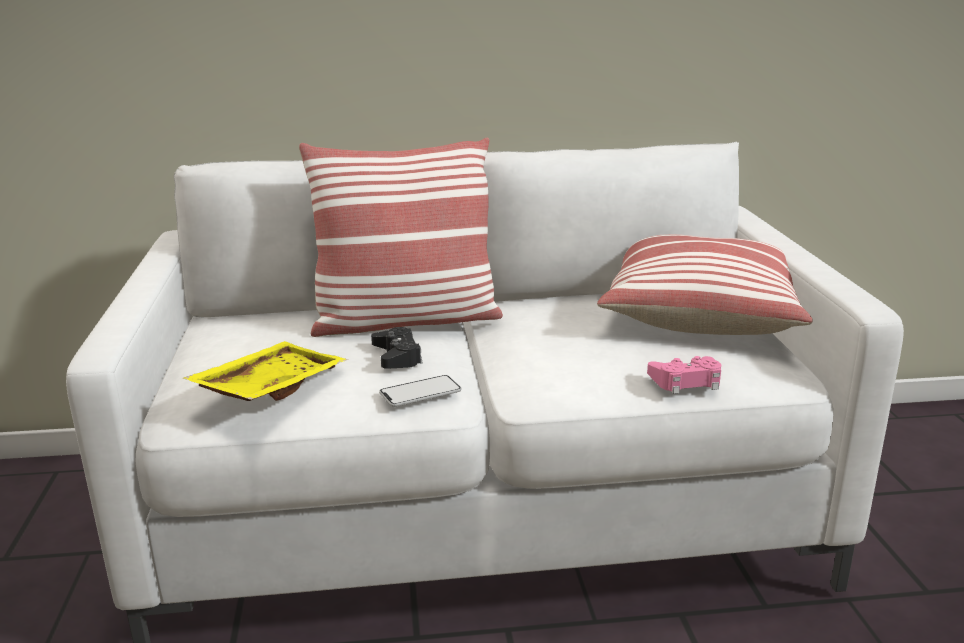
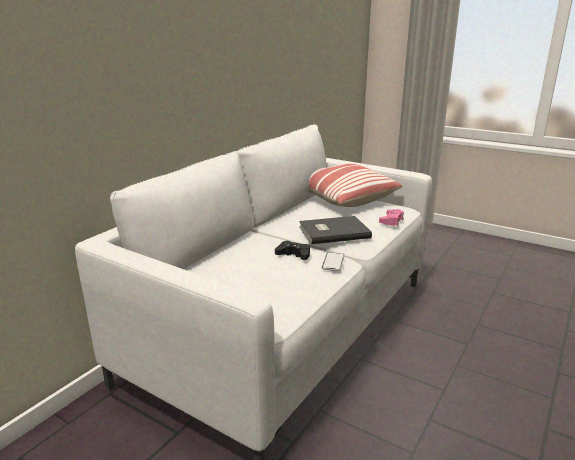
camera: 50 degrees left, 0 degrees up
yellow tray [183,341,348,401] -> none
pillow [299,138,503,337] -> none
none -> grey book [299,216,372,244]

